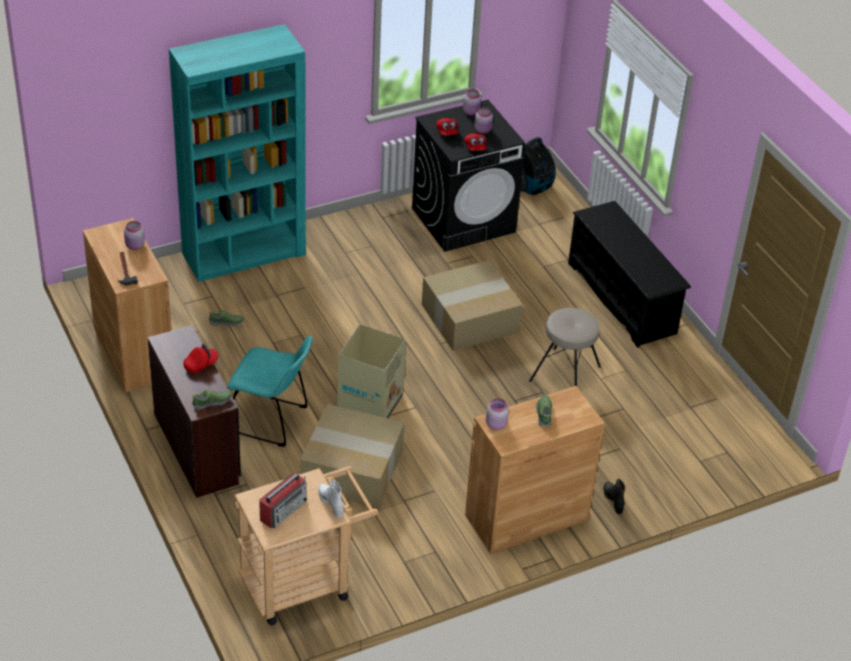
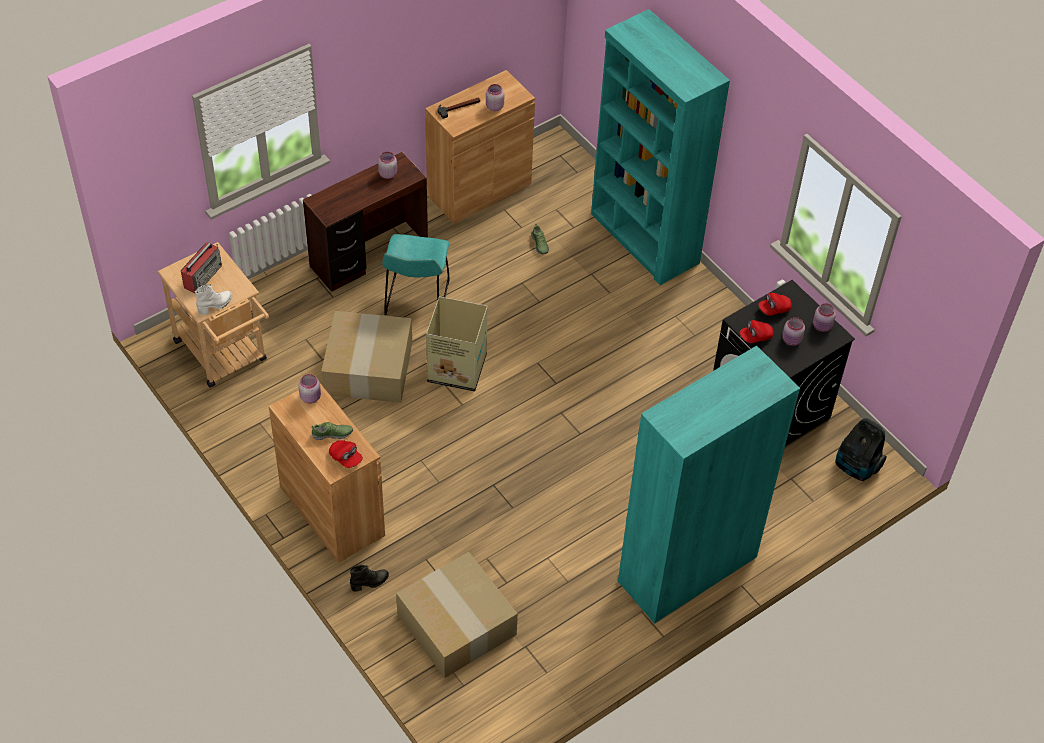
camera: 80 degrees right, 10 degrees up
red cap [184,344,218,373] -> red cap moved to [329,440,363,468]
shoe [192,390,231,410] -> none
radio [259,473,307,528] -> radio turned 90 degrees counterclockwise [181,242,222,293]
cardboard box [422,260,523,351] -> cardboard box moved to [396,552,518,678]
beige stool [529,308,601,386] -> none
black shoe rack [568,201,691,348] -> turquoise bookcase [618,346,800,624]
none -> pink jar [378,152,397,179]

